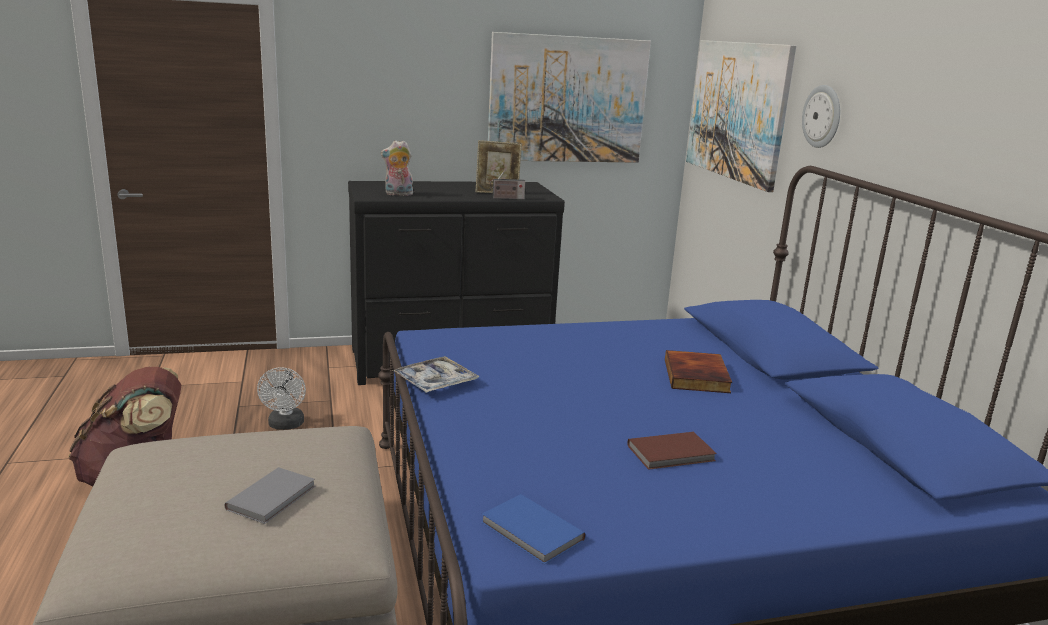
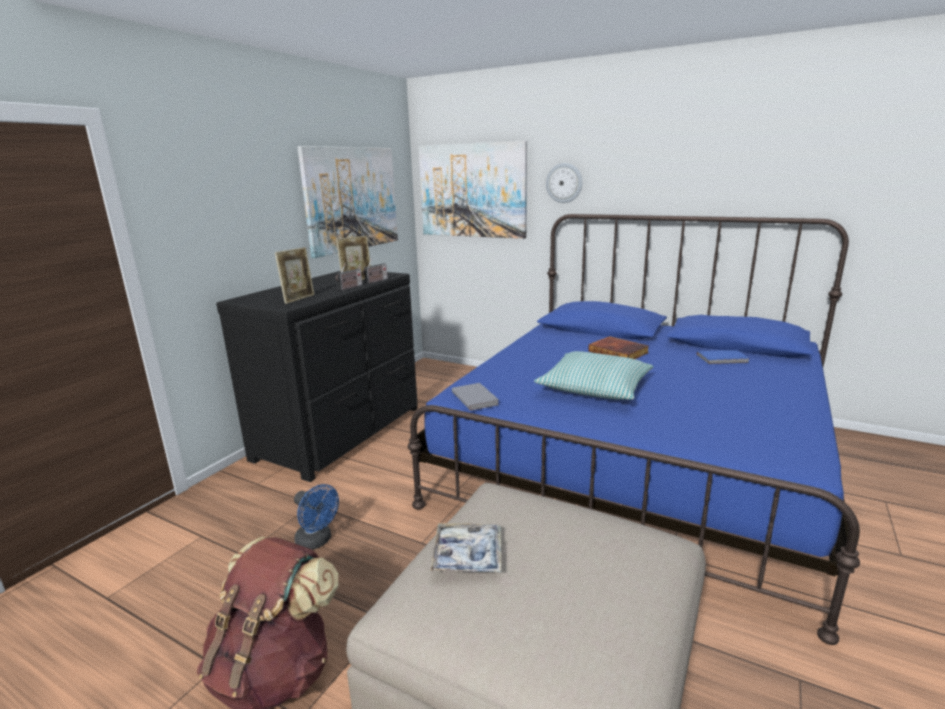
camera: 45 degrees left, 0 degrees up
grey book [225,467,316,524] -> grey book moved to [452,383,499,411]
white fan [257,367,306,430] -> blue fan [294,484,339,550]
plush toy [380,141,413,196] -> picture frame [275,247,314,304]
tray [392,356,480,393] -> tray moved to [430,523,501,572]
blue book [481,494,586,565] -> blue book moved to [697,350,750,364]
brown book [627,432,717,470] -> none
none -> radio [336,263,362,290]
none -> pillow [534,351,654,400]

